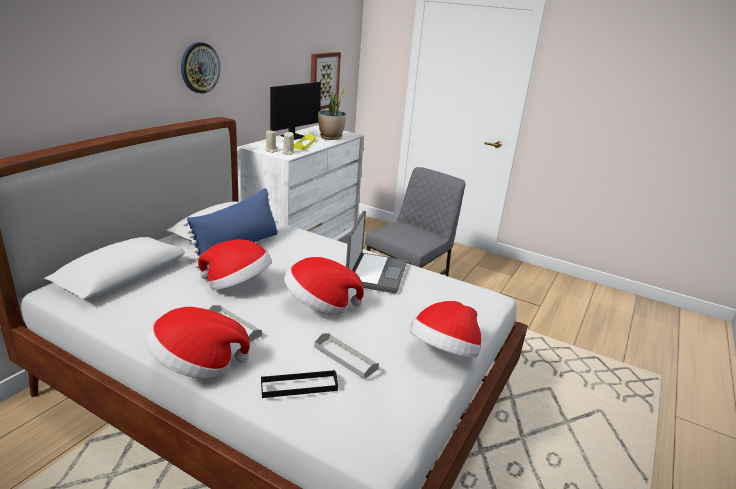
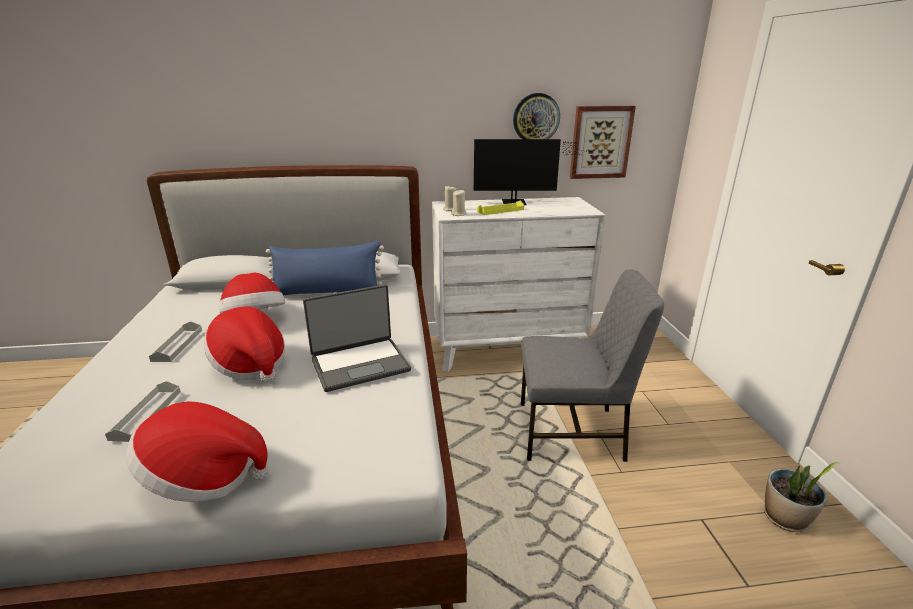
camera: 55 degrees right, 0 degrees up
hat [146,307,250,379] -> none
wall clock [181,42,220,94] -> wall clock moved to [513,93,560,139]
black tray [261,370,338,398] -> none
potted plant [318,86,347,140] -> potted plant moved to [764,462,840,532]

